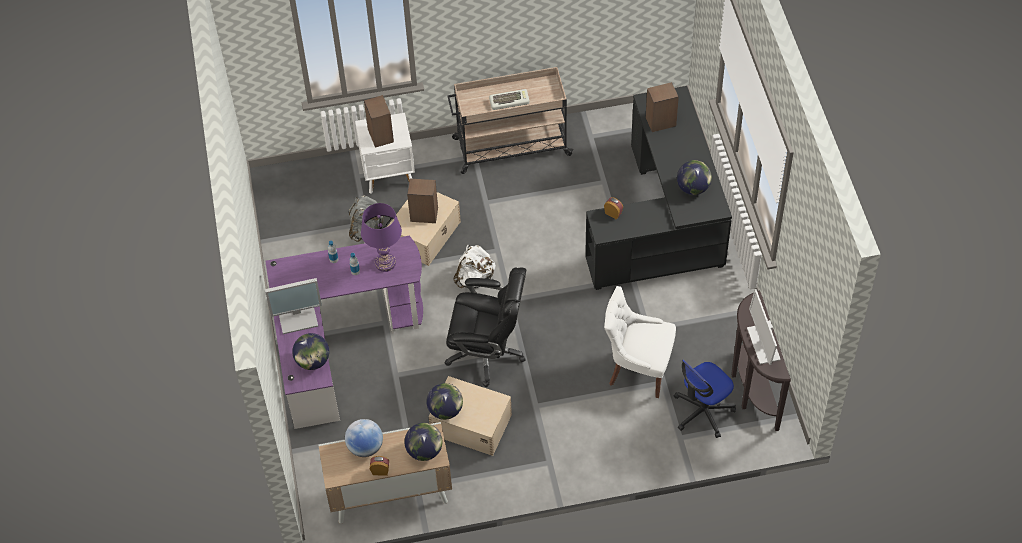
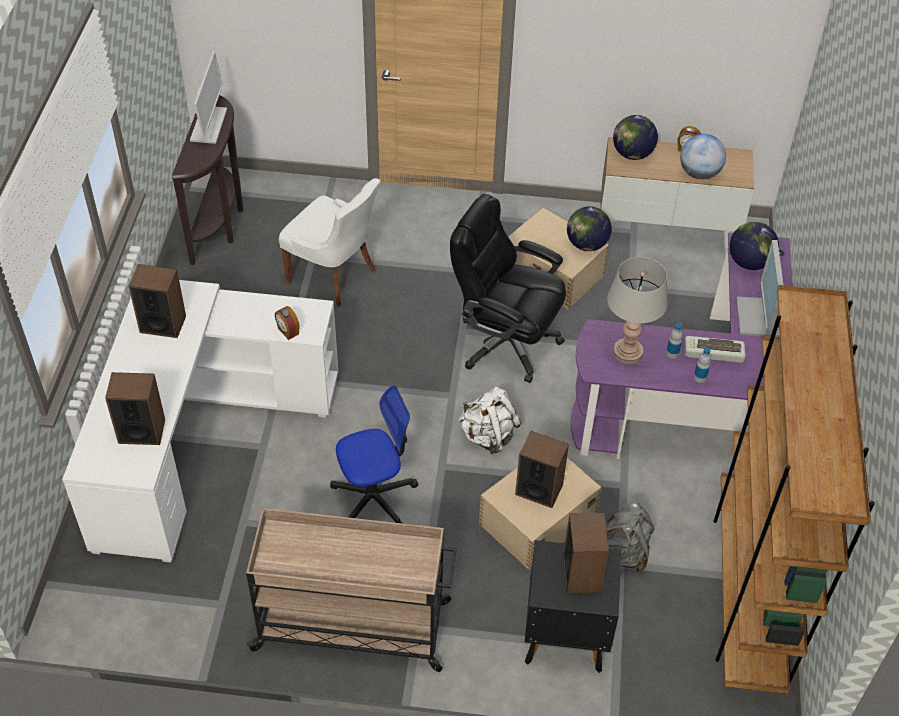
camera: 165 degrees left, 5 degrees down
monitor [265,278,322,334] -> monitor turned 90 degrees counterclockwise [736,240,783,337]
white nightstand [355,113,415,193] -> black nightstand [525,540,621,673]
purple table lamp [361,203,402,272] -> grey table lamp [607,257,668,364]
keyboard [489,89,530,110] -> keyboard moved to [684,336,746,363]
black desk [585,86,732,290] -> white desk [62,280,338,563]
office chair [674,360,736,438] -> office chair moved to [330,386,418,524]
globe [677,160,712,195] -> speaker [129,264,186,338]
none -> brown bookcase [713,285,875,694]

